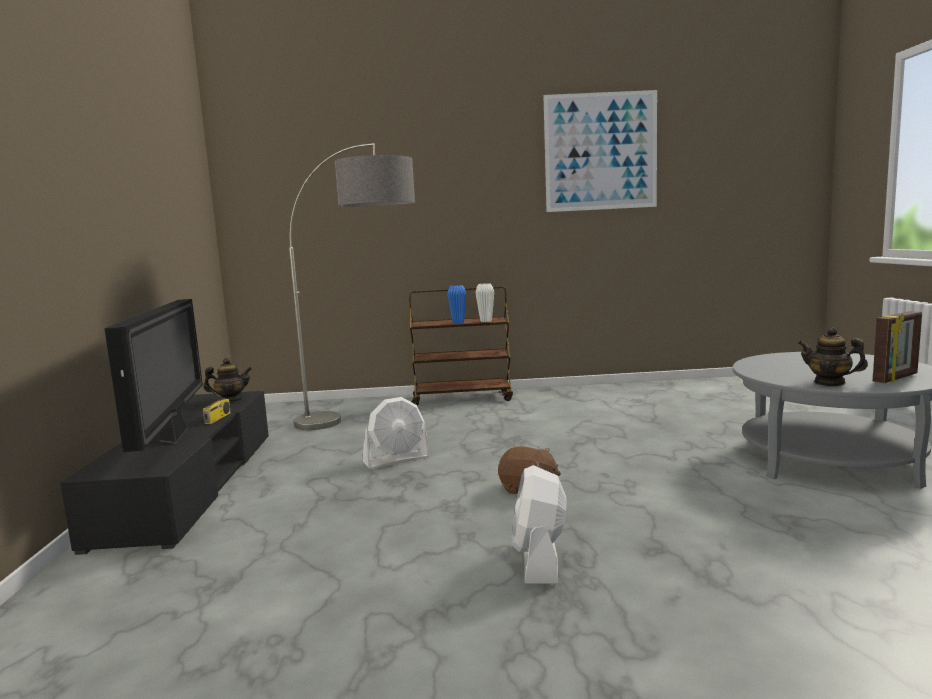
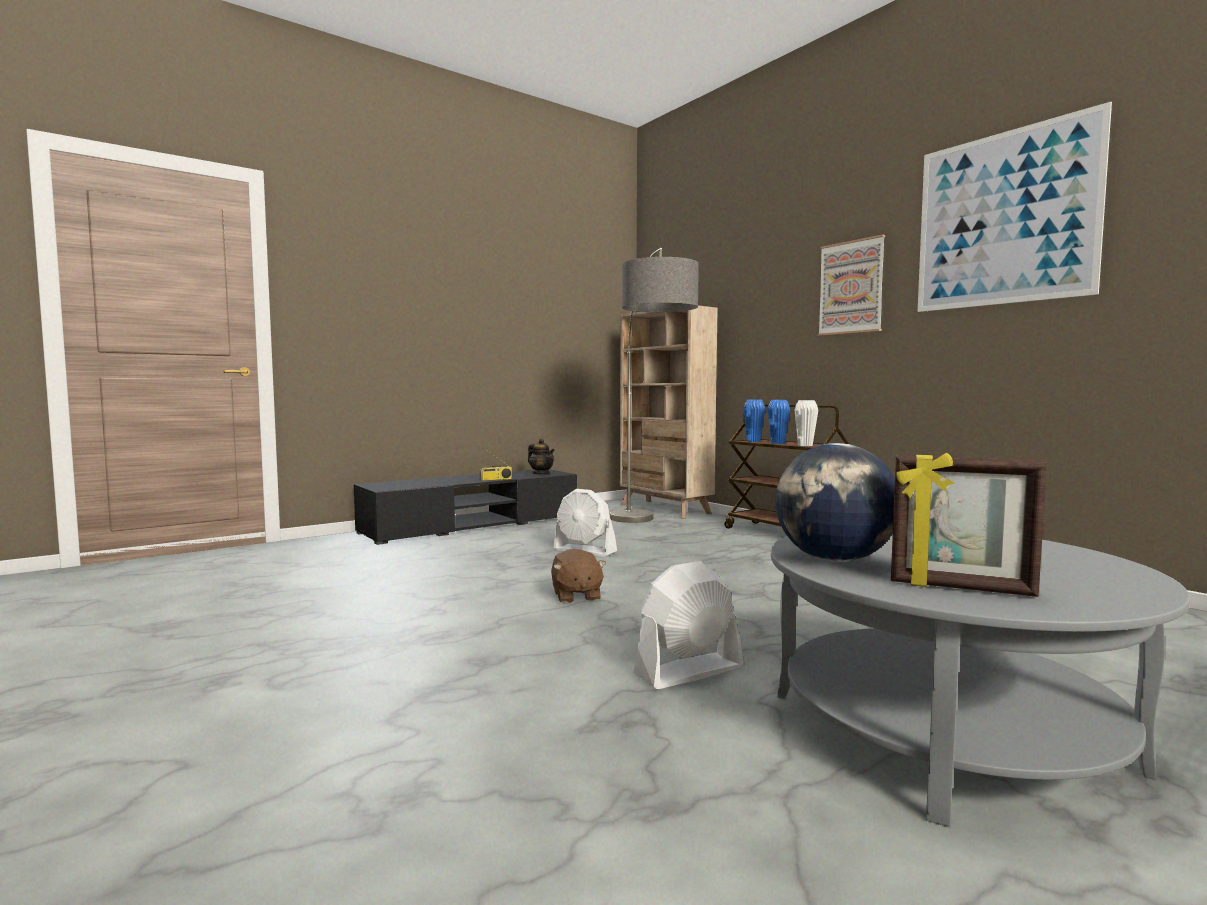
camera: 55 degrees right, 5 degrees down
television [104,299,203,452] -> none
white fan [512,465,567,584] -> white fan moved to [634,561,743,689]
teapot [798,327,868,386] -> globe [775,443,895,562]
none -> beige bookcase [620,306,718,519]
none -> blue vase [744,399,765,442]
none -> picture [818,234,885,336]

